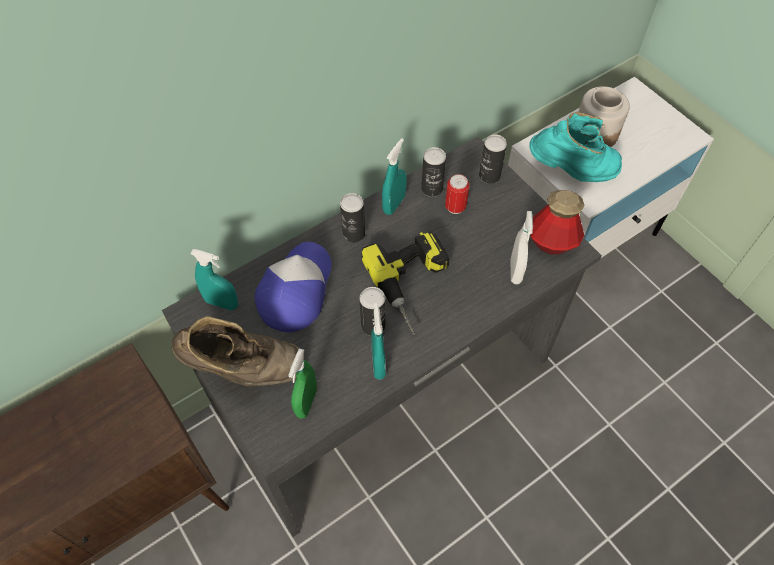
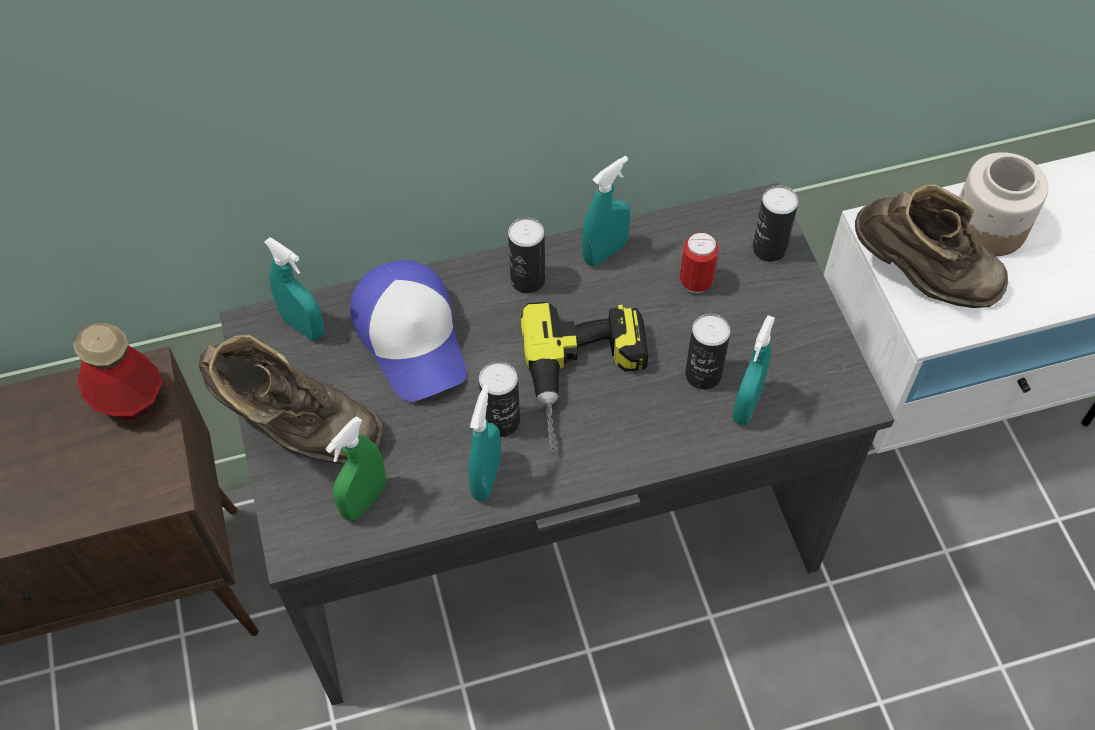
camera: 20 degrees right, 0 degrees up
cap [255,242,331,332] -> cap turned 120 degrees clockwise [350,260,466,402]
can [421,147,446,197] -> can moved to [685,314,731,390]
white spray bottle [511,211,533,284] -> turquoise spray bottle [732,315,775,425]
turquoise boot [530,112,622,182] -> brown boot [855,184,1008,308]
bottle [530,190,585,254] -> bottle moved to [73,323,163,419]

